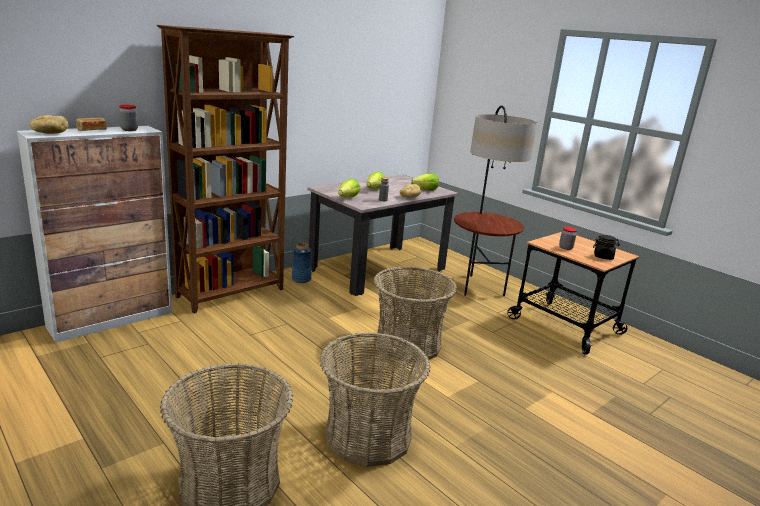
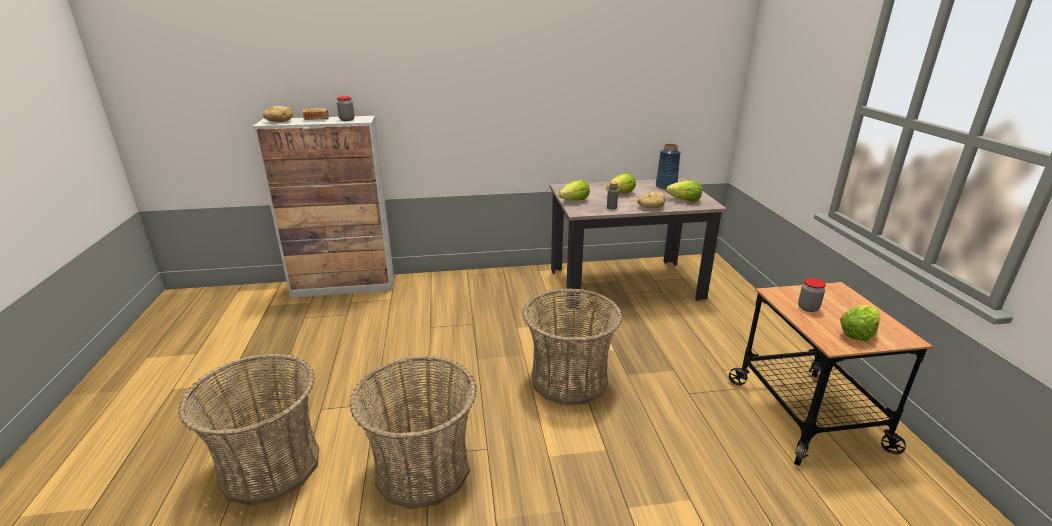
camera: 35 degrees right, 5 degrees up
brown bookcase [157,25,294,313] -> none
blue vase [292,242,311,283] -> blue vase moved to [656,144,680,189]
floor lamp [454,106,538,296] -> none
black jar [593,235,620,260] -> lettuce [840,305,880,341]

